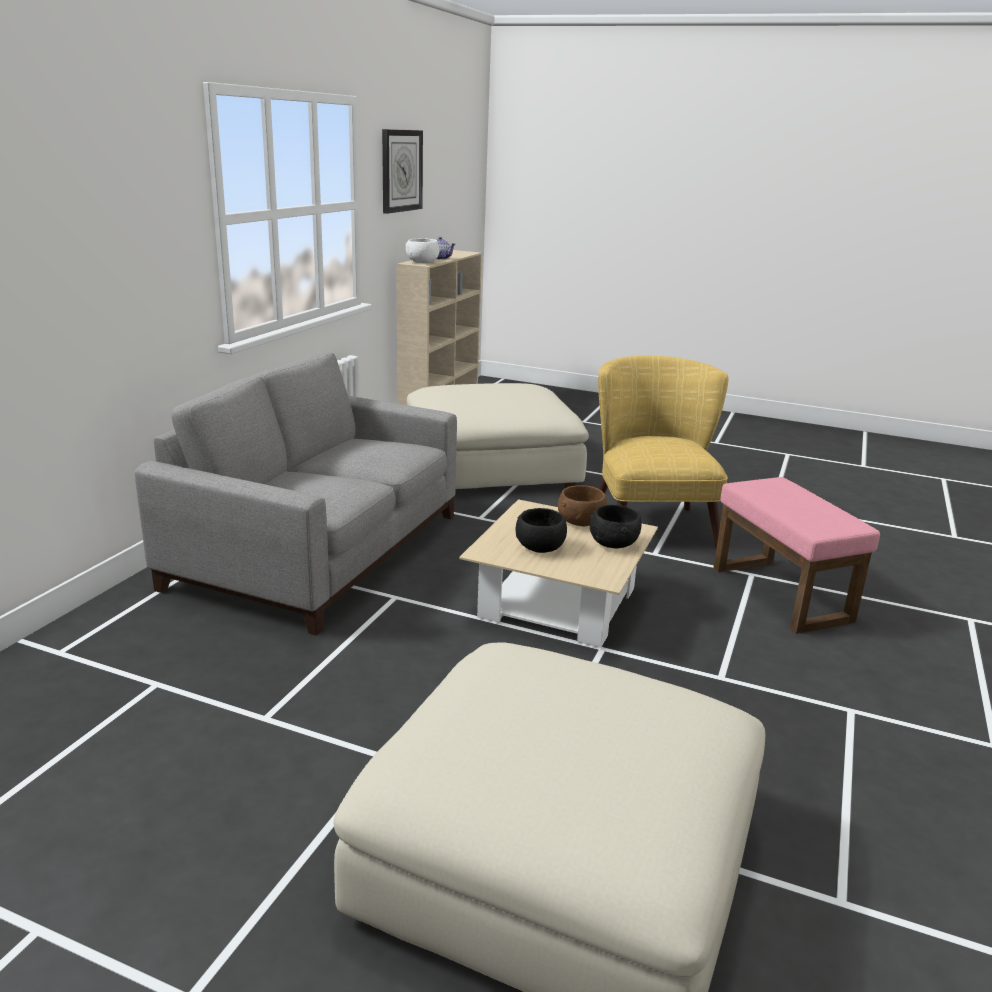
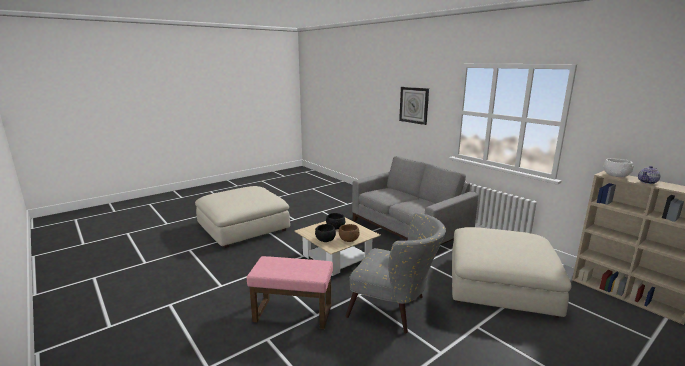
camera: 120 degrees right, 5 degrees down
wall clock [382,129,423,214] -> wall clock moved to [399,87,429,125]
yellow armchair [598,355,729,548] -> grey armchair [346,213,446,333]

